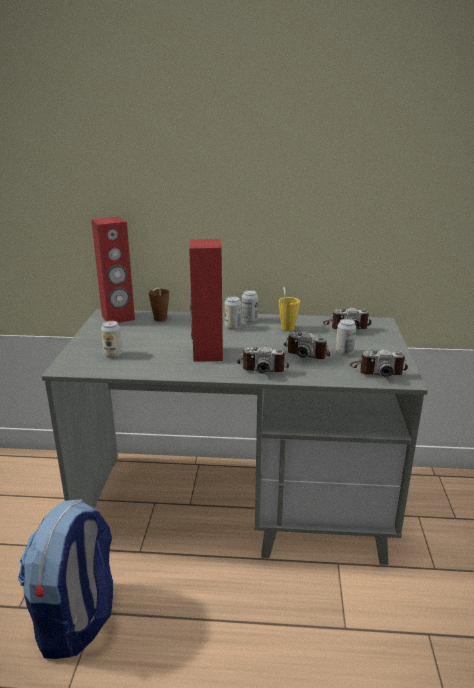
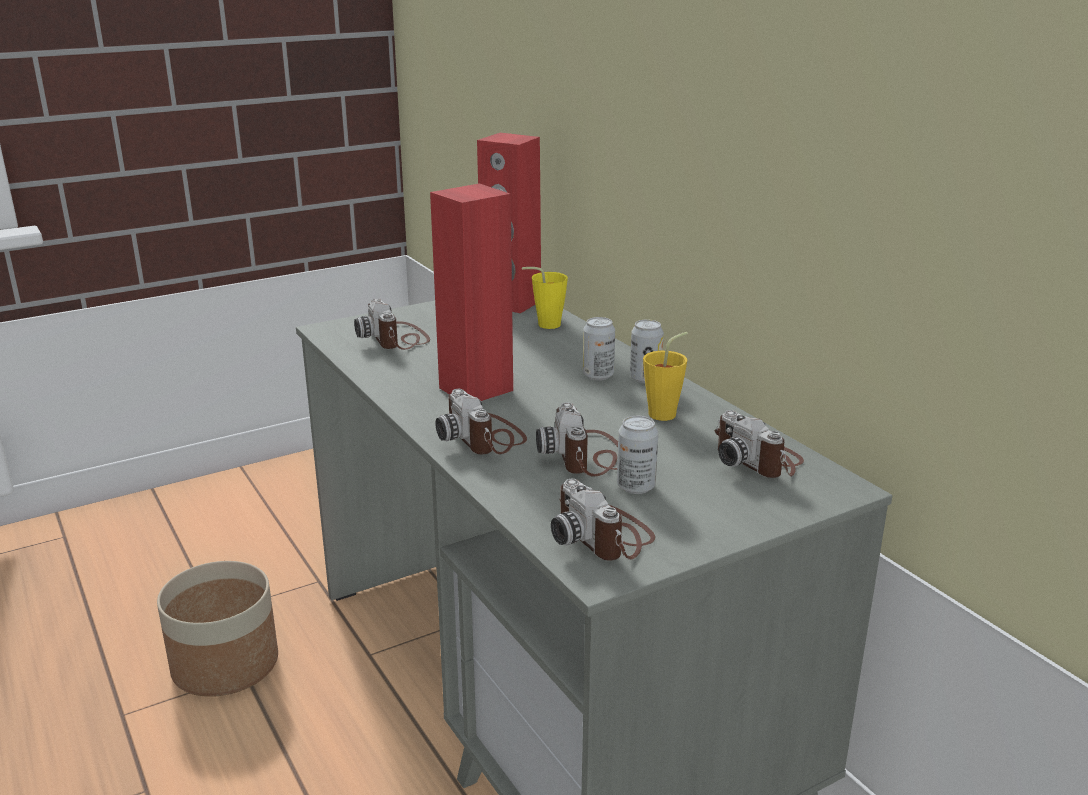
camera: 55 degrees right, 0 degrees up
backpack [18,499,113,659] -> planter [157,561,278,697]
can [101,321,122,358] -> camera [354,298,430,350]
brown cup [148,288,169,321] -> yellow cup [522,267,568,329]

